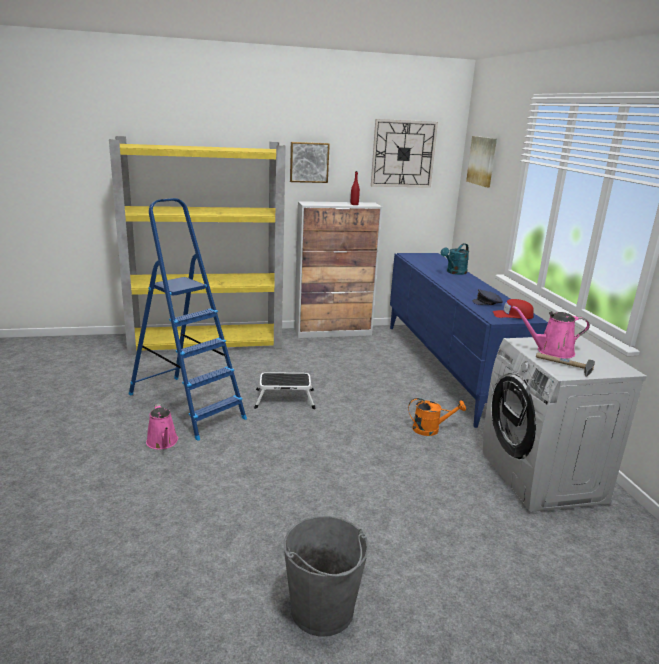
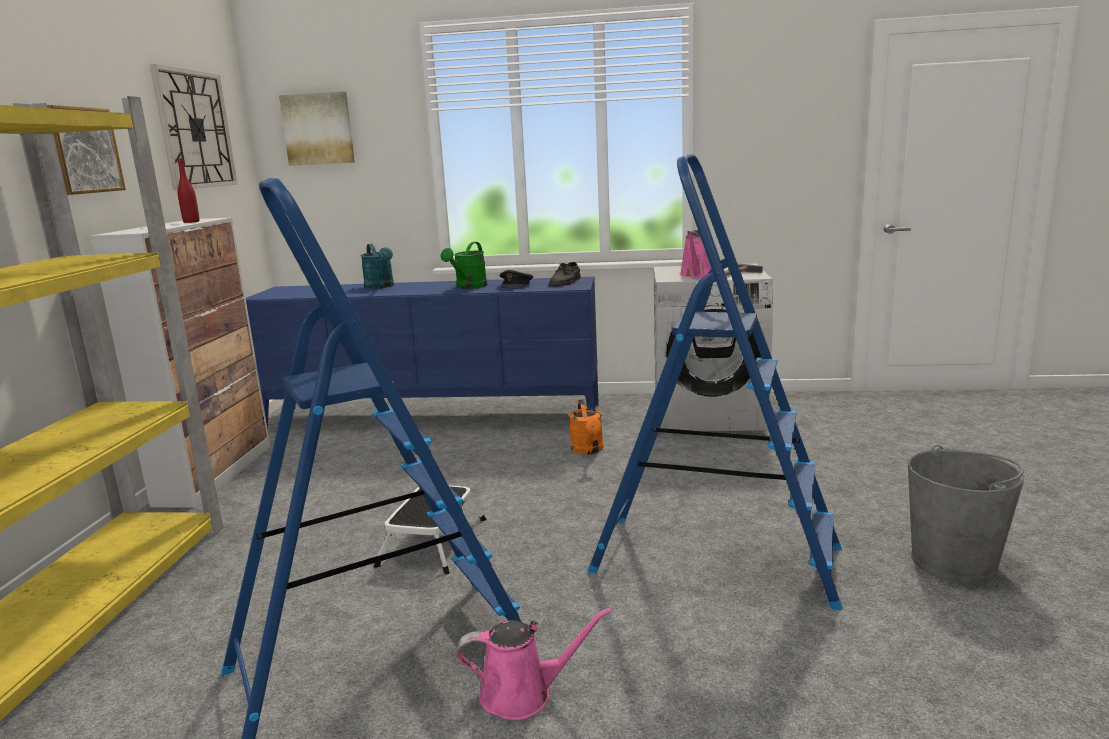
camera: 70 degrees left, 5 degrees down
orange watering can [408,398,466,436] -> orange watering can turned 150 degrees clockwise [569,399,603,455]
red cap [493,299,534,319] -> grey shoe [549,262,581,286]
none -> green watering can [441,242,488,289]
none -> blue step ladder [588,153,842,610]

